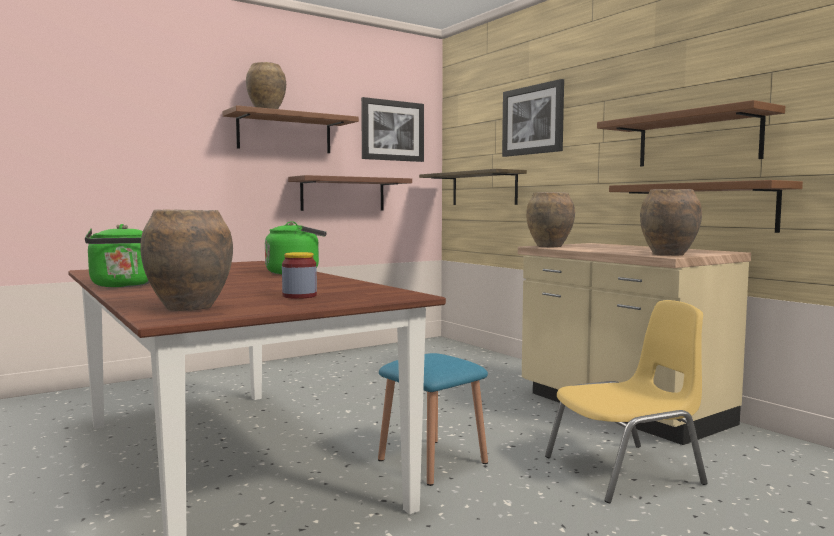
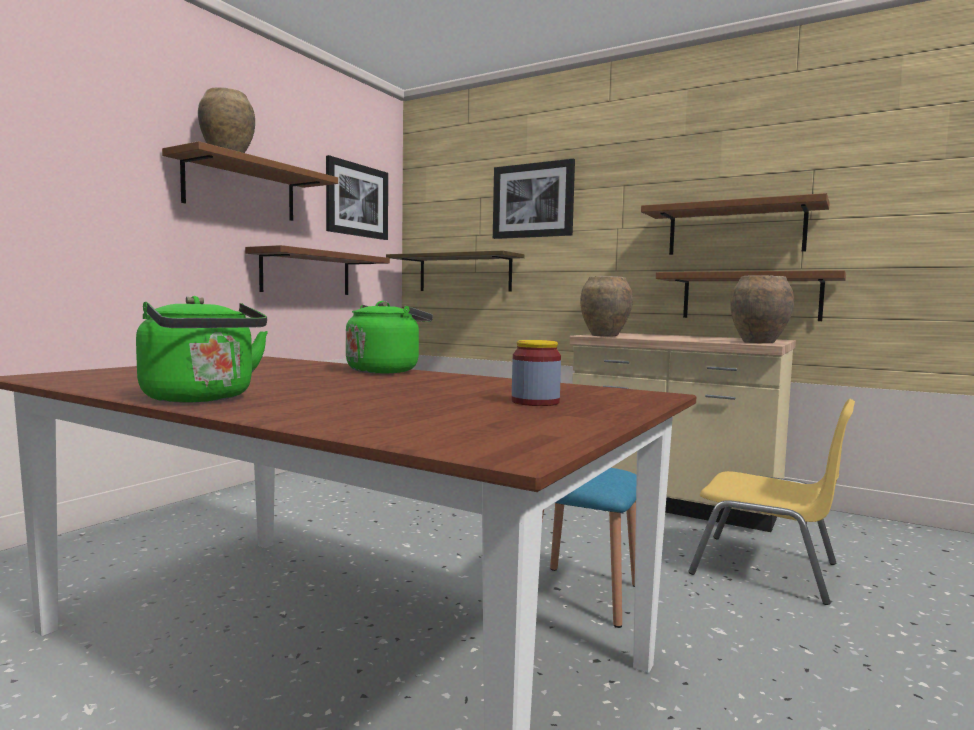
camera: 25 degrees left, 0 degrees up
brown vase [140,209,233,311] -> none
yellow chair [545,300,708,503] -> yellow chair turned 75 degrees clockwise [688,399,855,605]

